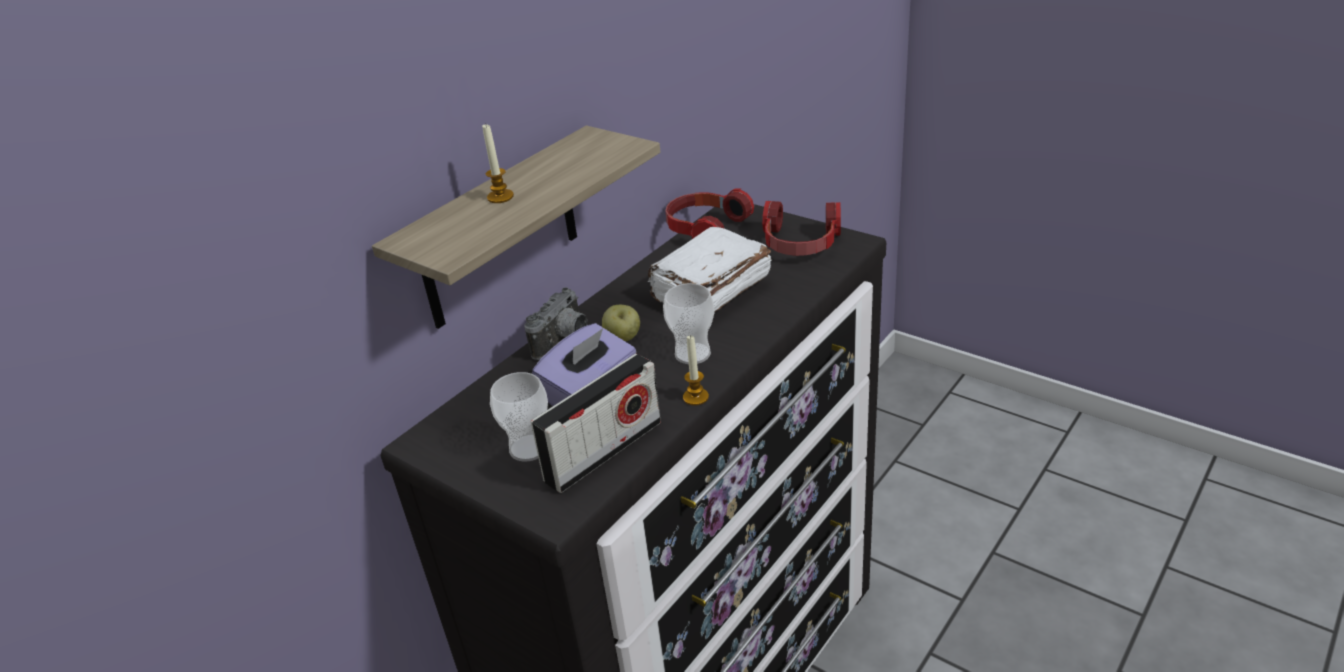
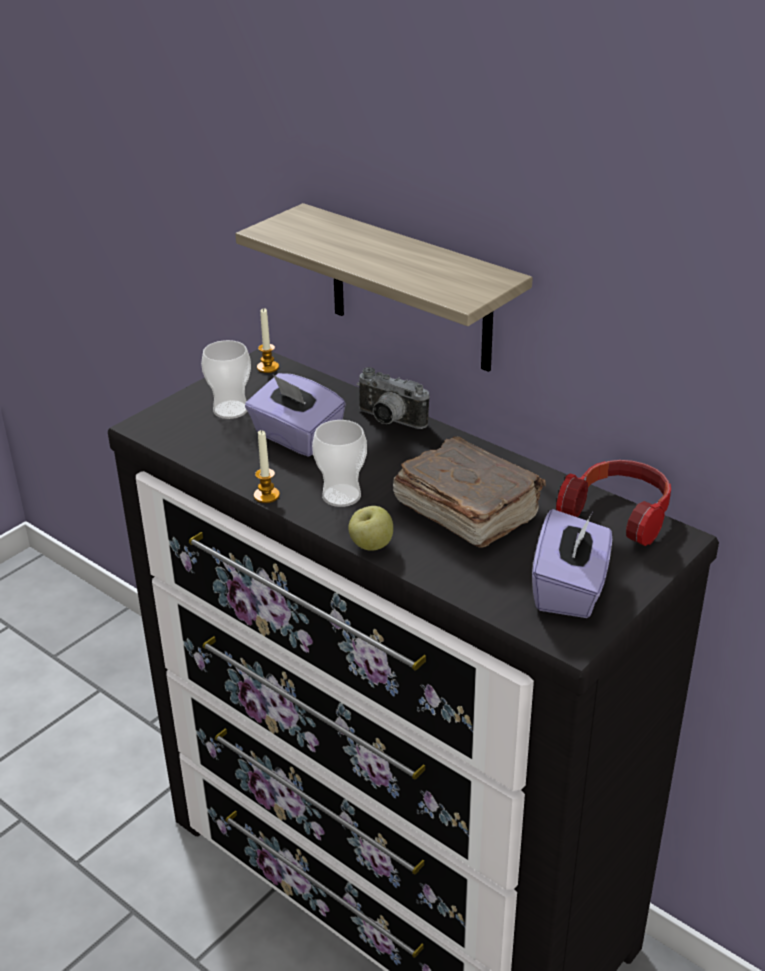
camera: 90 degrees right, 0 degrees up
candle [482,123,514,203] -> candle moved to [257,308,279,373]
radio [531,354,661,493] -> none
apple [602,305,640,342] -> apple moved to [349,506,393,551]
white book [648,227,771,312] -> brown book [393,436,546,548]
headphones [762,201,841,256] -> purple tissue box [532,509,612,618]

